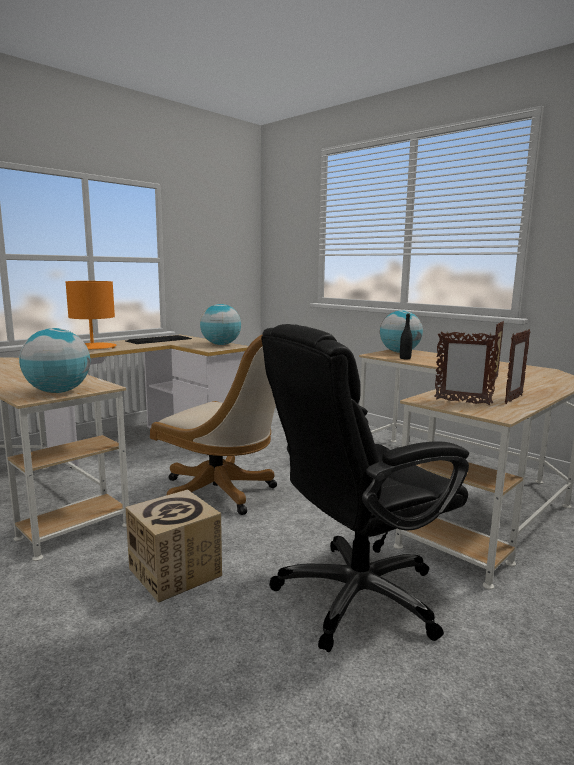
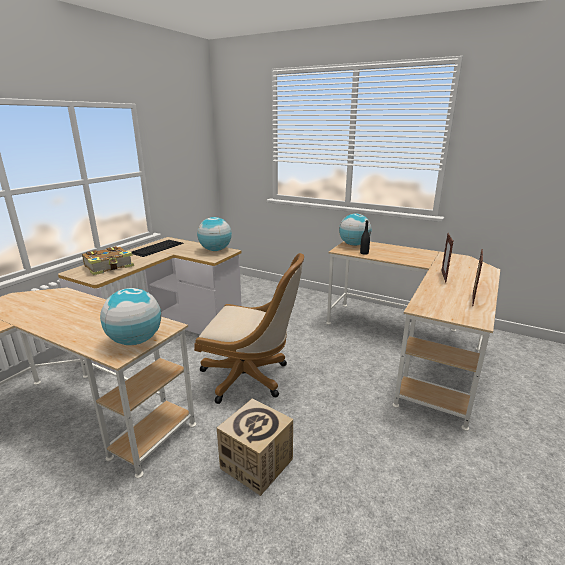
camera: 15 degrees left, 10 degrees up
orange table lamp [66,281,116,349] -> book [82,246,134,275]
black office chair [261,324,469,652] -> none
picture frame [434,331,500,405] -> none

